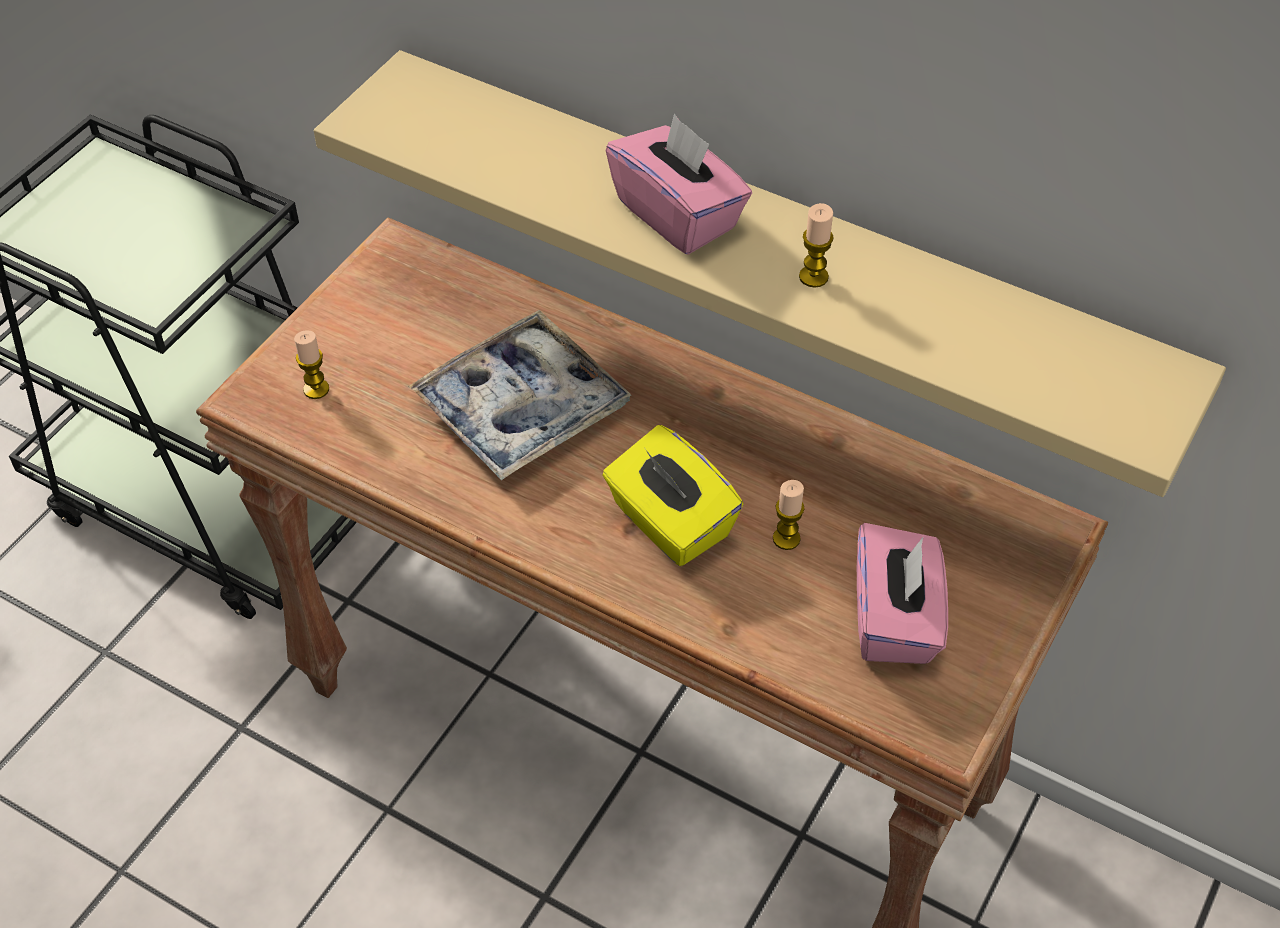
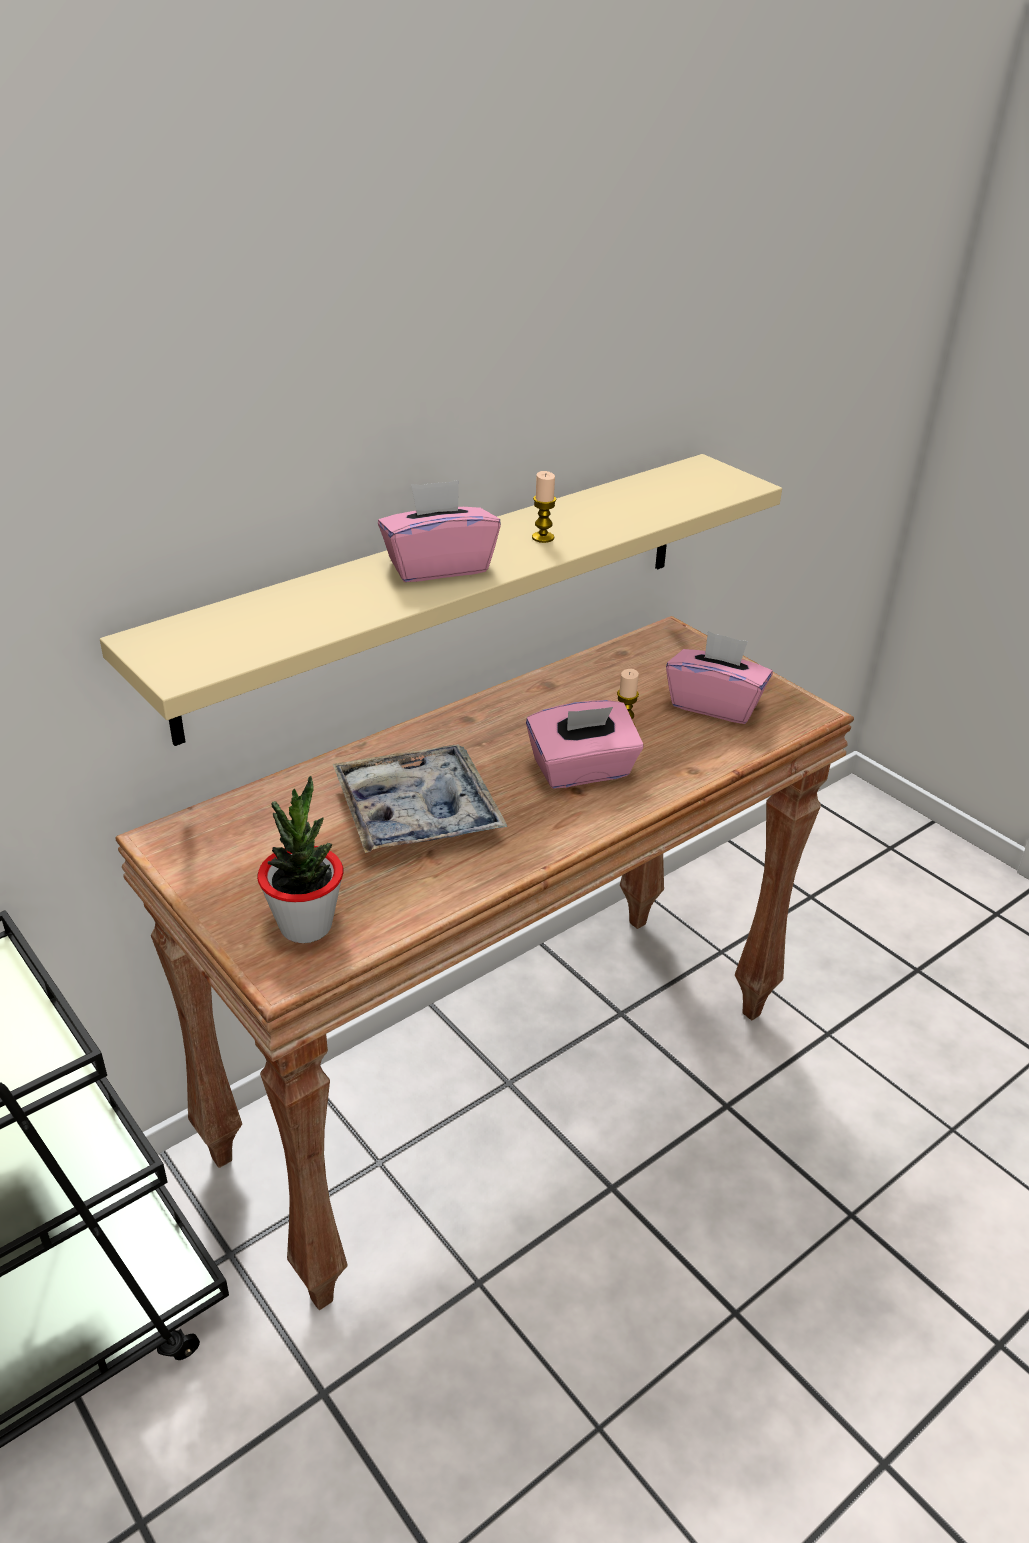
camera: 70 degrees left, 15 degrees down
candle [294,330,329,399] -> potted plant [257,776,343,943]
yellow tissue box [603,425,743,566] -> pink tissue box [526,700,643,789]

